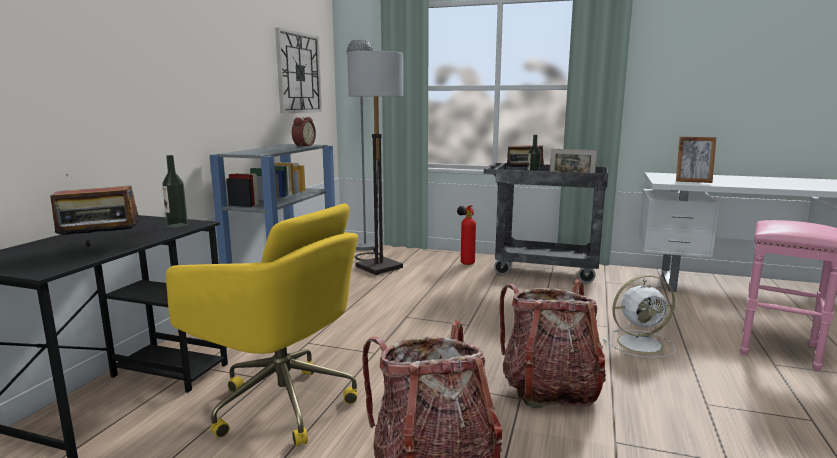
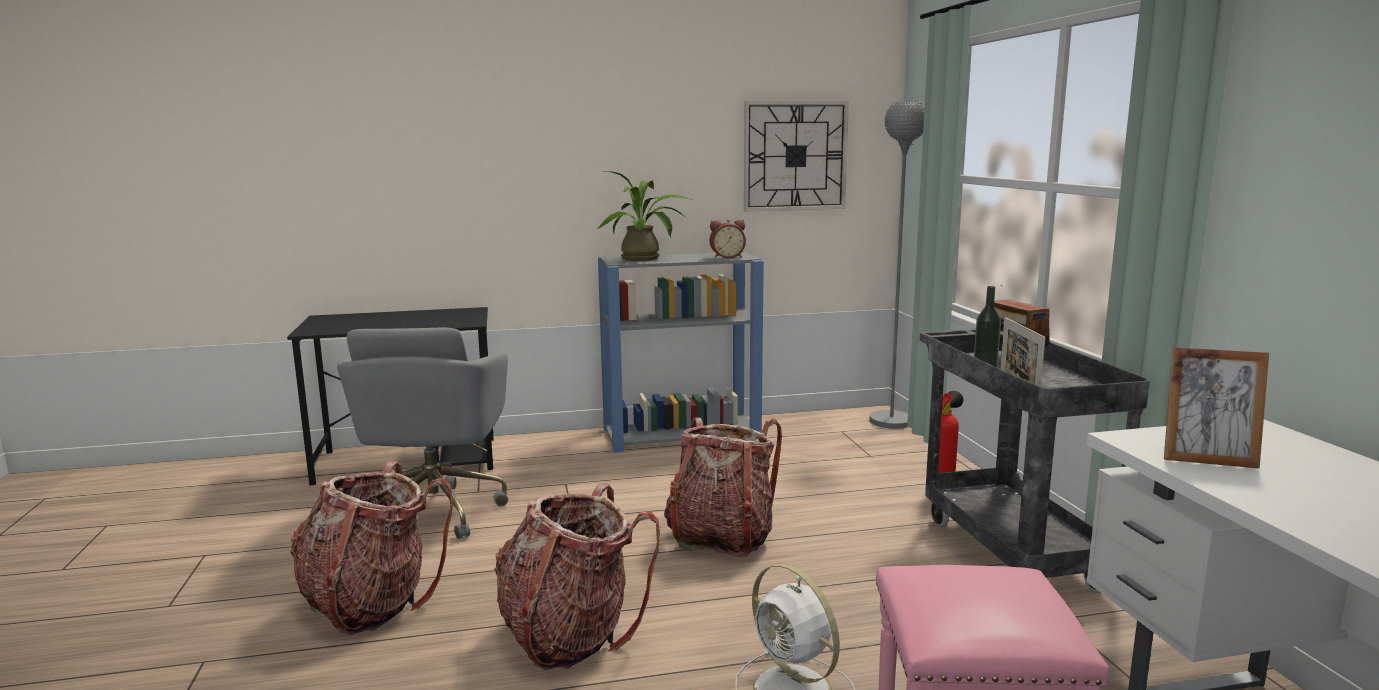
camera: 60 degrees right, 0 degrees up
radio [50,174,140,247] -> none
bottle [162,155,188,228] -> none
yellow office chair [166,204,358,446] -> grey office chair [337,328,508,539]
floor lamp [347,51,403,275] -> none
picture frame [676,137,716,183] -> picture frame turned 60 degrees counterclockwise [1164,347,1269,469]
none -> potted plant [597,171,692,261]
none -> backpack [664,418,782,557]

